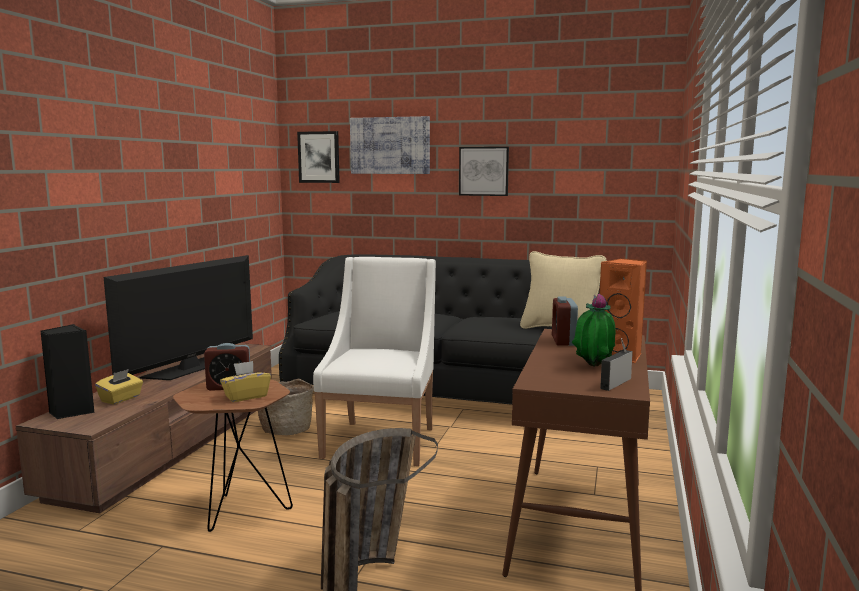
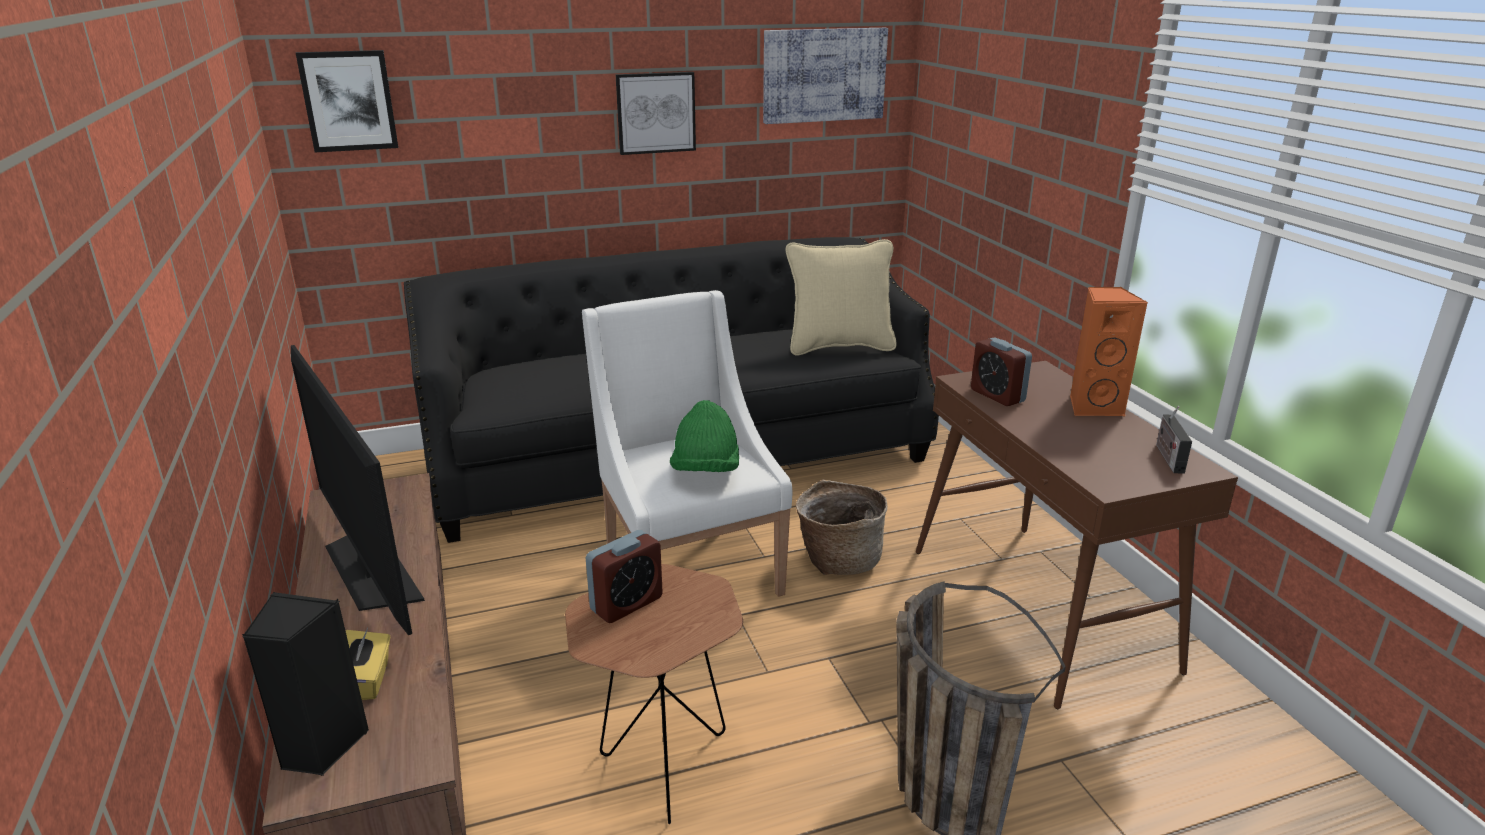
camera: 35 degrees left, 15 degrees up
television [104,255,253,380] -> television turned 150 degrees clockwise [291,345,425,635]
yellow tissue box [220,361,271,402] -> none
basket [258,379,314,435] -> basket moved to [796,480,888,575]
picture [350,116,430,174] -> picture moved to [763,28,888,124]
potted plant [572,294,616,367] -> none
none -> green hat [670,400,739,472]

